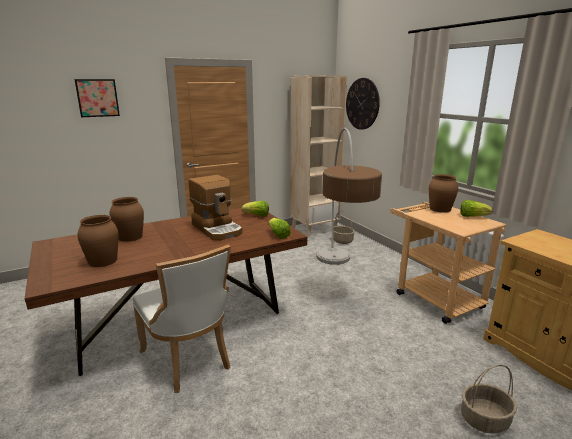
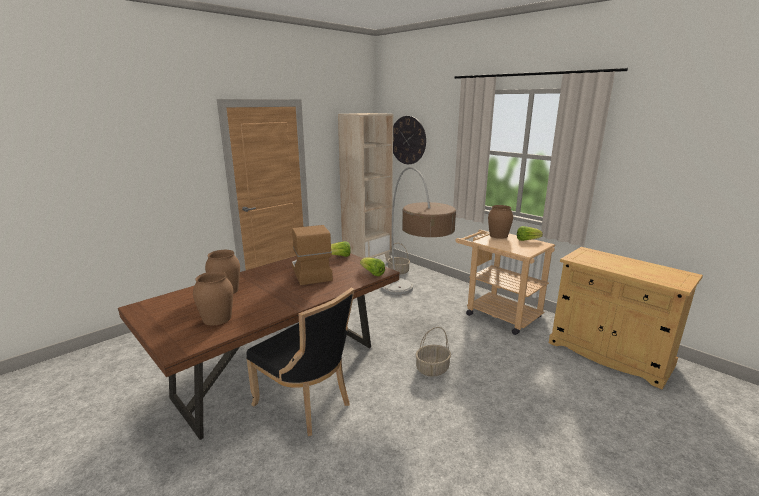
camera: 15 degrees left, 0 degrees up
picture [75,79,120,117] -> none
white chair [133,244,231,393] -> black chair [246,287,355,436]
coffee machine [189,175,242,240] -> coffee machine turned 150 degrees counterclockwise [292,225,333,285]
basket [461,365,517,434] -> basket moved to [415,327,451,377]

